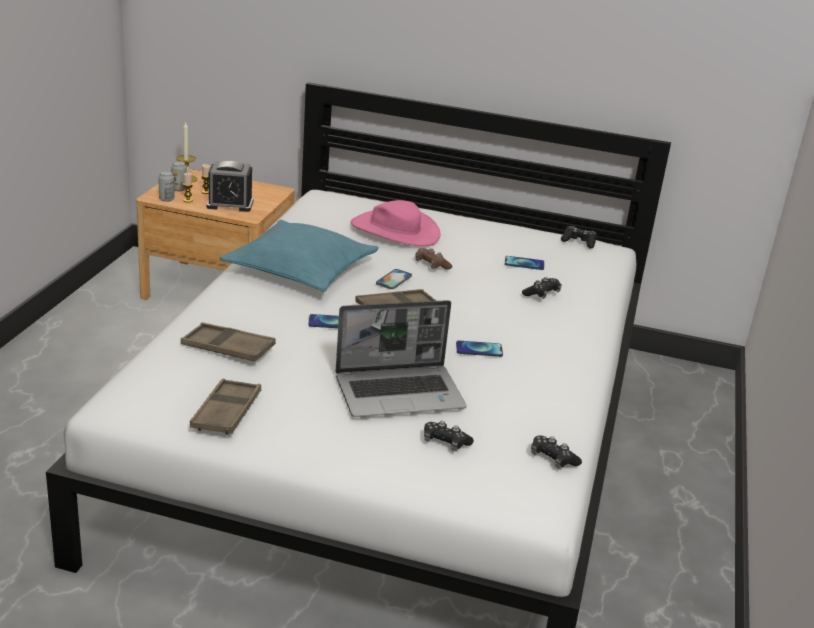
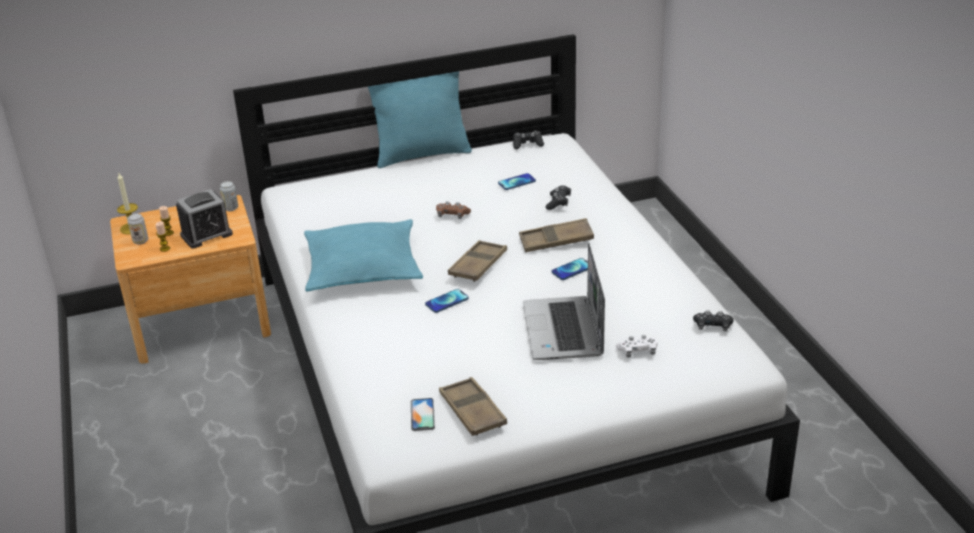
camera: 30 degrees left, 5 degrees up
can [158,171,175,202] -> can moved to [220,181,238,211]
brown tray [181,322,276,362] -> brown tray moved to [519,218,594,252]
laptop [335,300,467,417] -> laptop turned 135 degrees clockwise [523,243,605,360]
pink hat [350,200,440,246] -> none
phone [376,269,412,289] -> phone moved to [411,398,435,431]
black game controller [424,421,474,451] -> white game controller [616,335,658,358]
none -> turquoise pillow [368,71,472,168]

